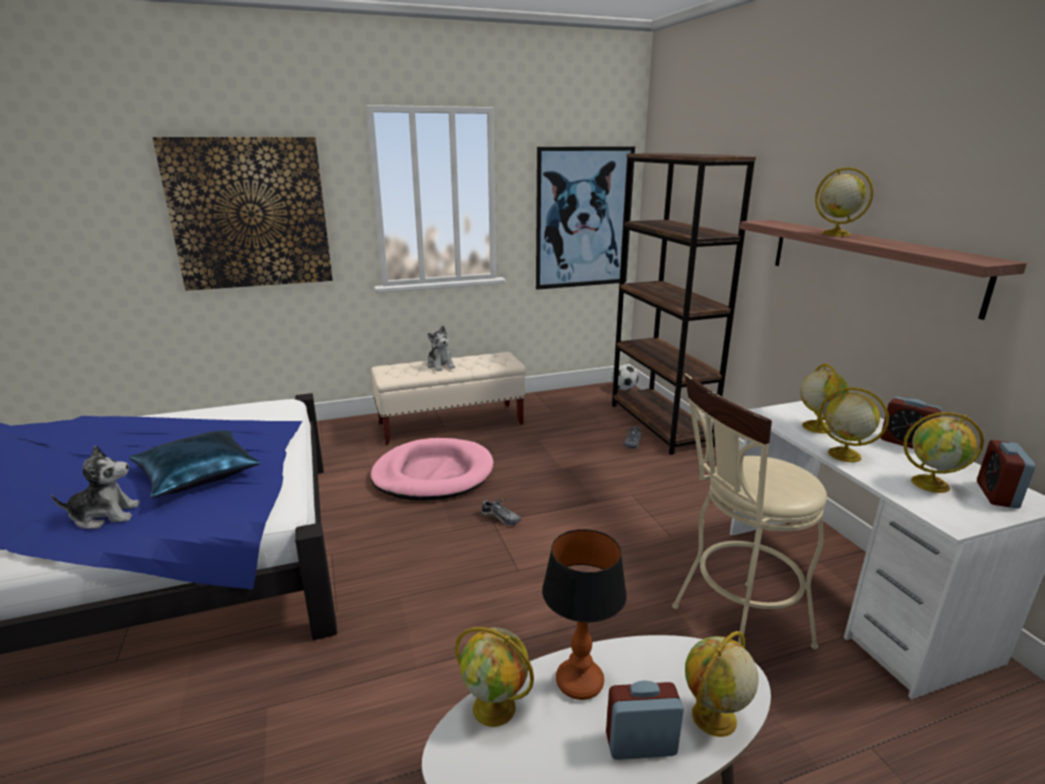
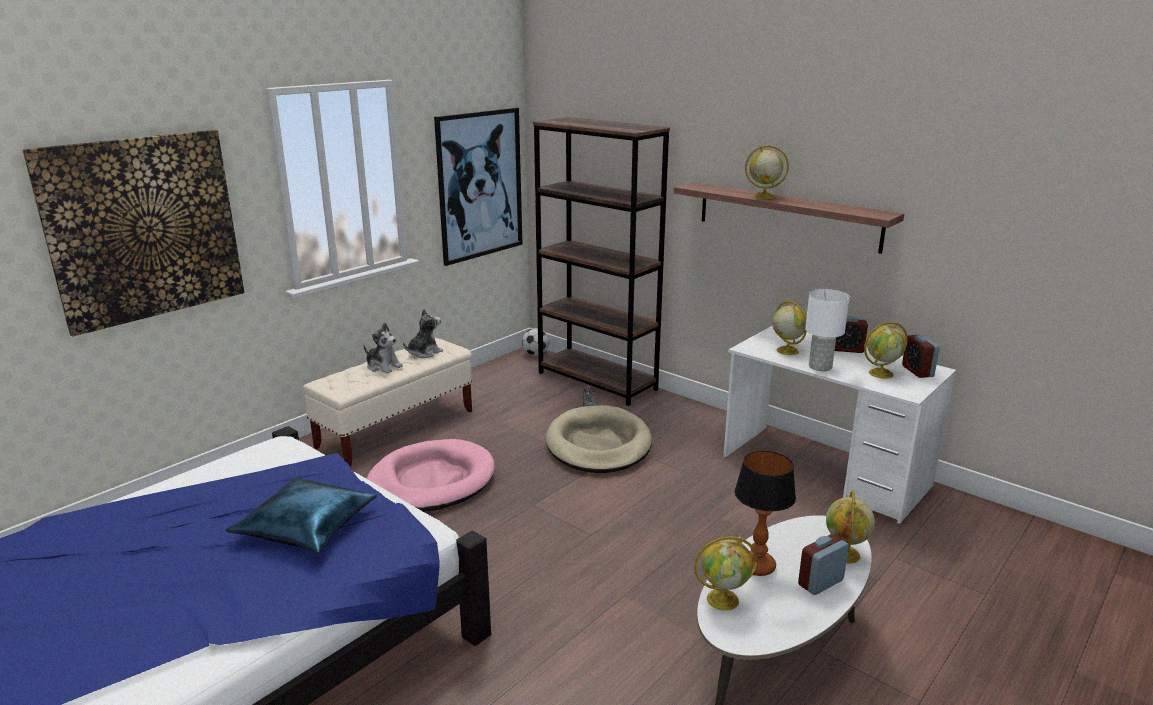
camera: 30 degrees left, 0 degrees up
plush toy [51,445,140,529] -> plush toy moved to [403,309,443,358]
shoe [481,498,521,525] -> none
beige stool [672,373,827,649] -> none
globe [819,387,889,462] -> white table lamp [805,289,850,371]
none -> beige dog bed [546,405,652,473]

